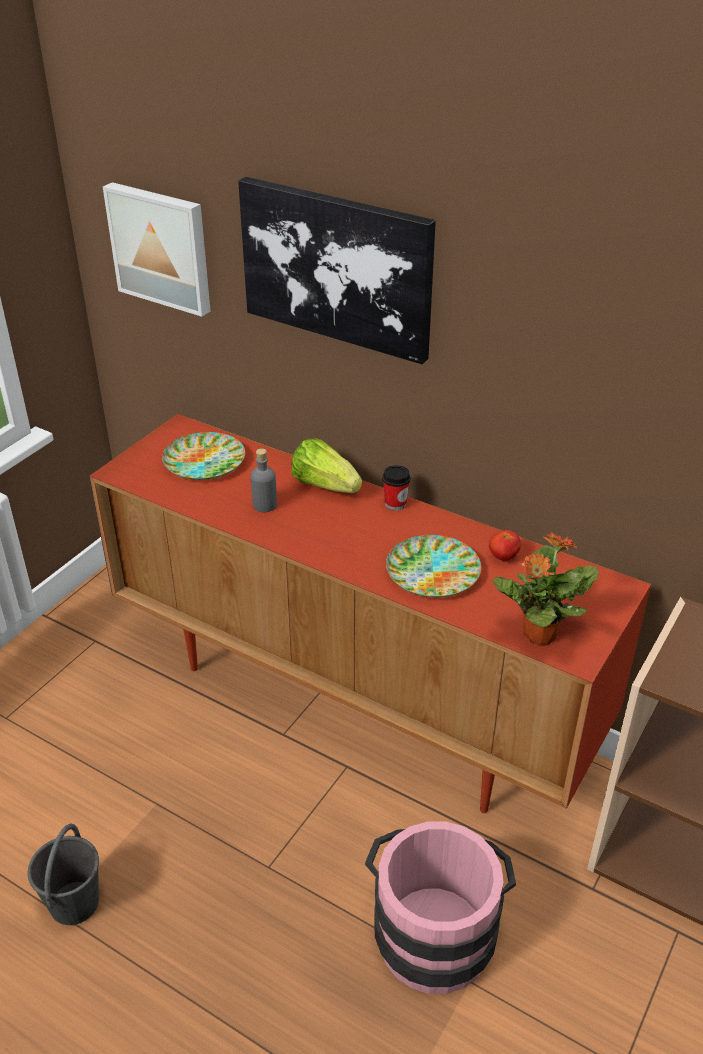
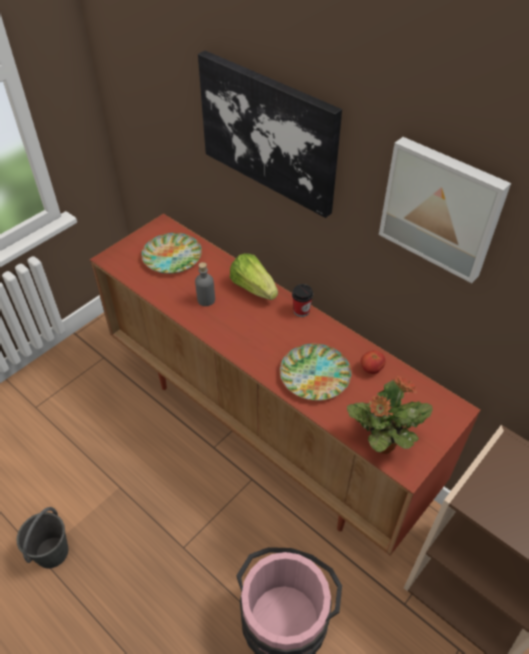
camera: 10 degrees right, 10 degrees up
picture [103,182,210,317] -> picture moved to [379,137,511,283]

